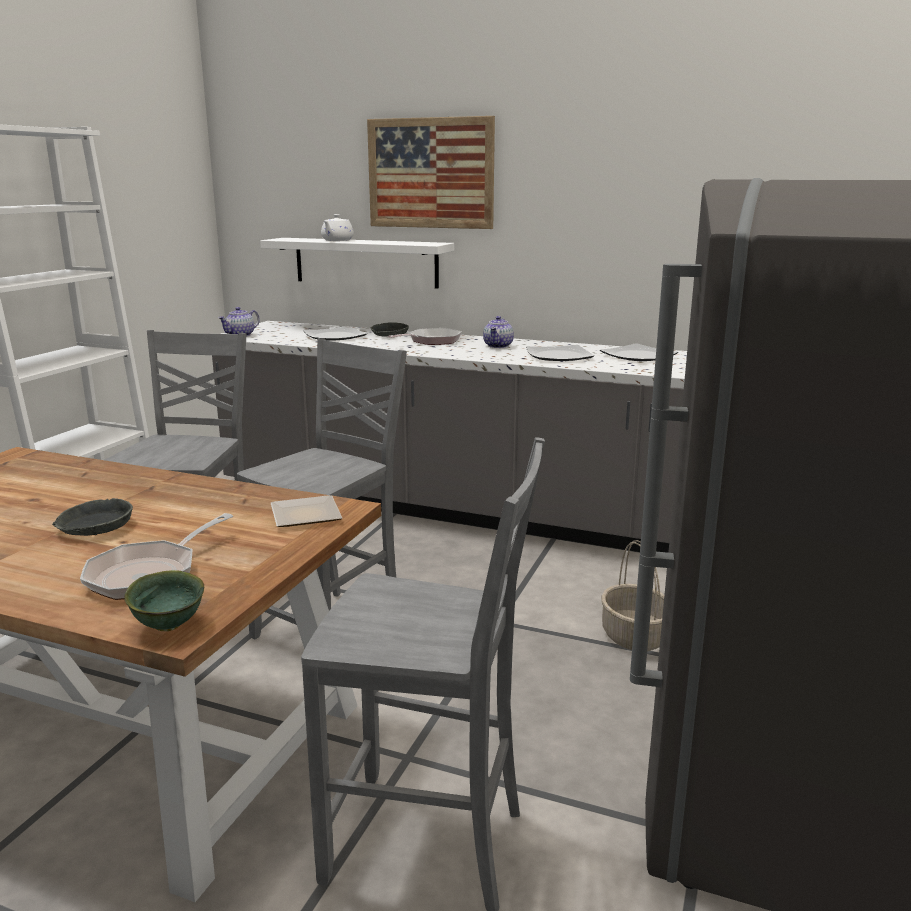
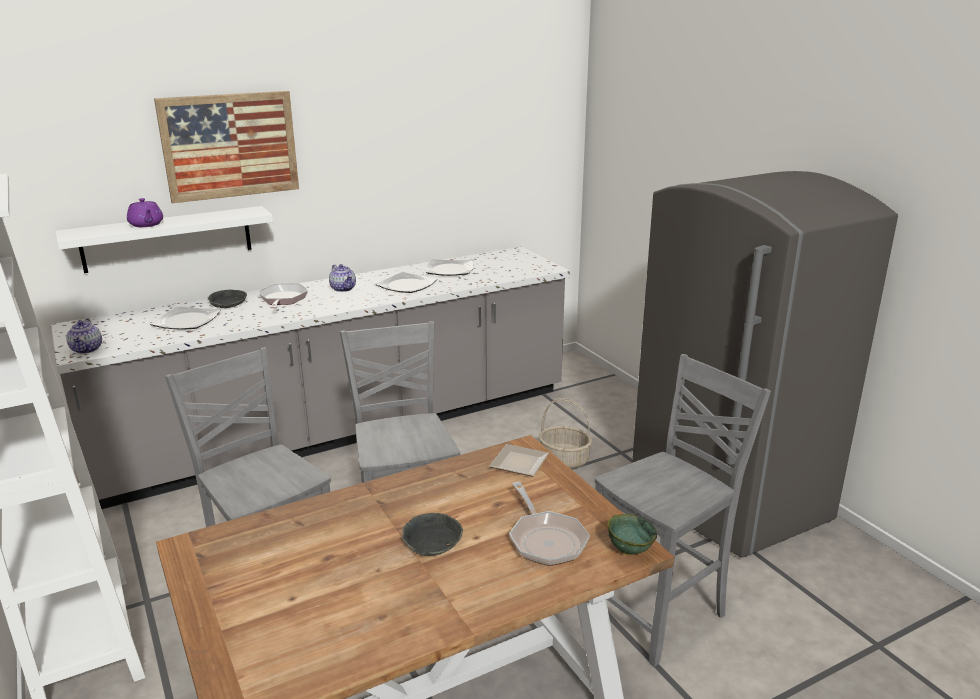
camera: 50 degrees left, 5 degrees up
white teapot [321,214,354,241] -> purple teapot [127,198,163,227]

